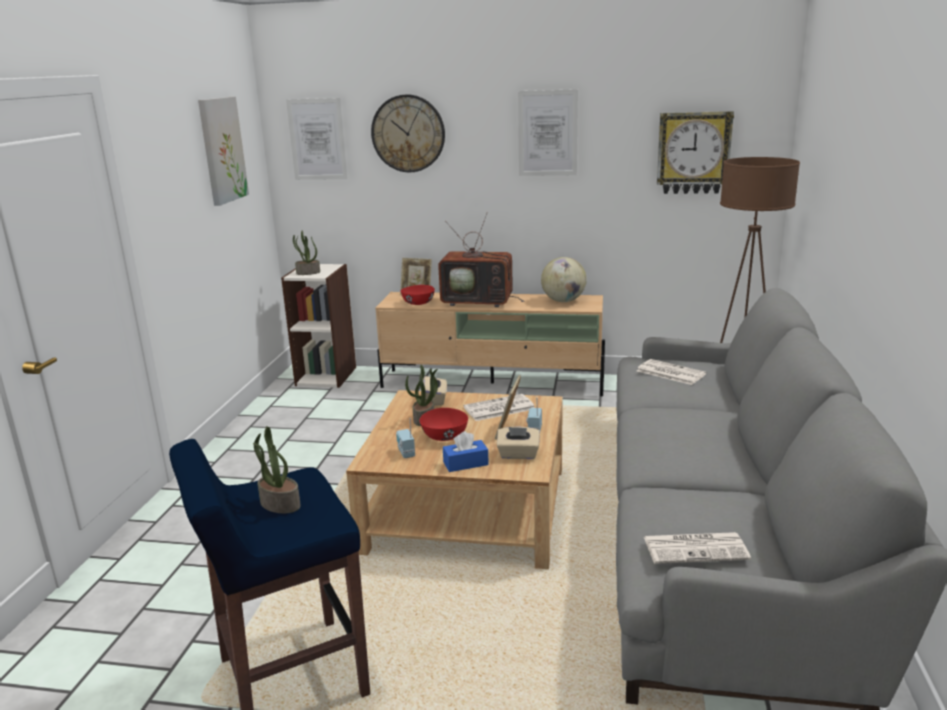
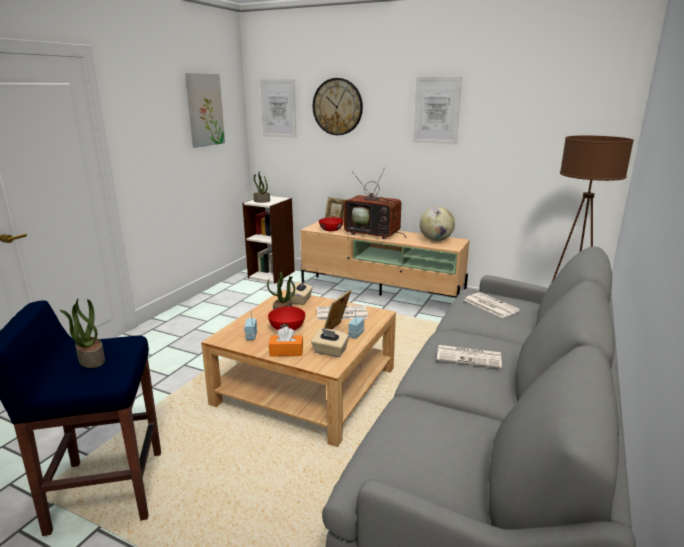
camera: 15 degrees right, 0 degrees up
blue tissue box [443,431,489,472] -> orange tissue box [269,327,303,356]
newspaper [644,532,751,564] -> newspaper moved to [437,345,502,368]
wall clock [657,111,734,194] -> none

